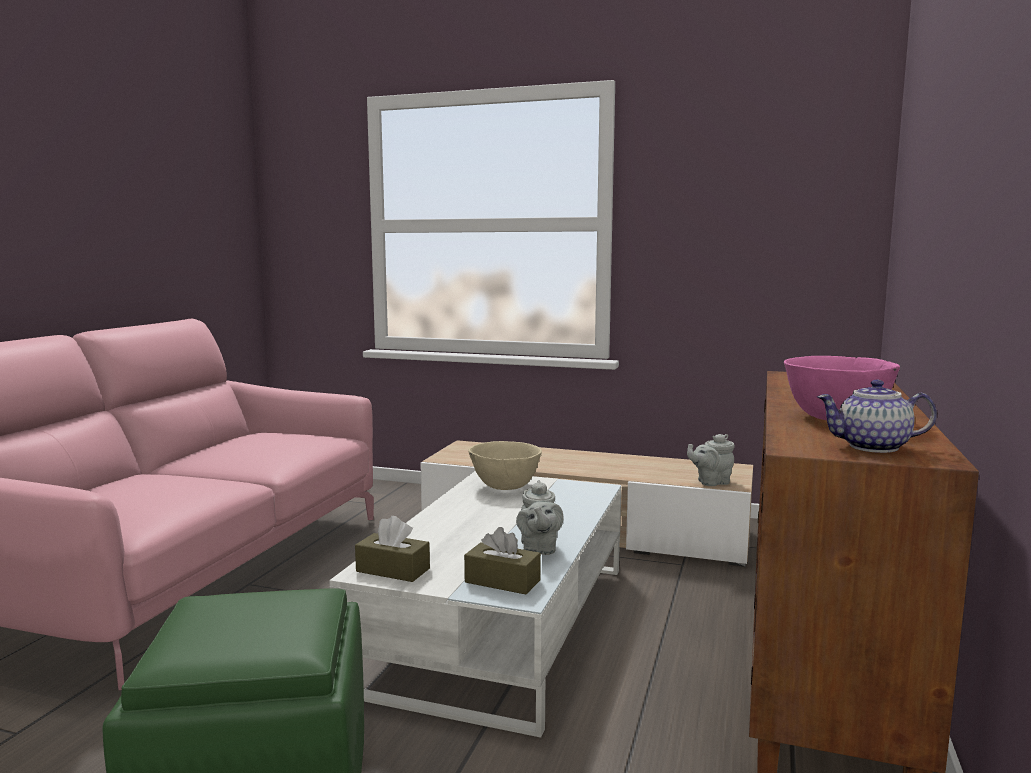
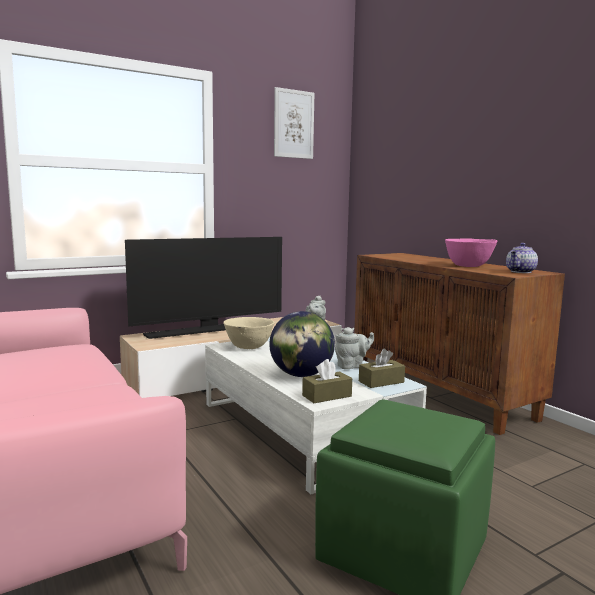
camera: 50 degrees left, 0 degrees up
grey teapot [516,480,564,555] -> grey teapot turned 60 degrees counterclockwise [335,327,374,369]
none -> television [125,237,282,339]
none -> globe [269,311,335,377]
none -> picture [274,87,314,159]

